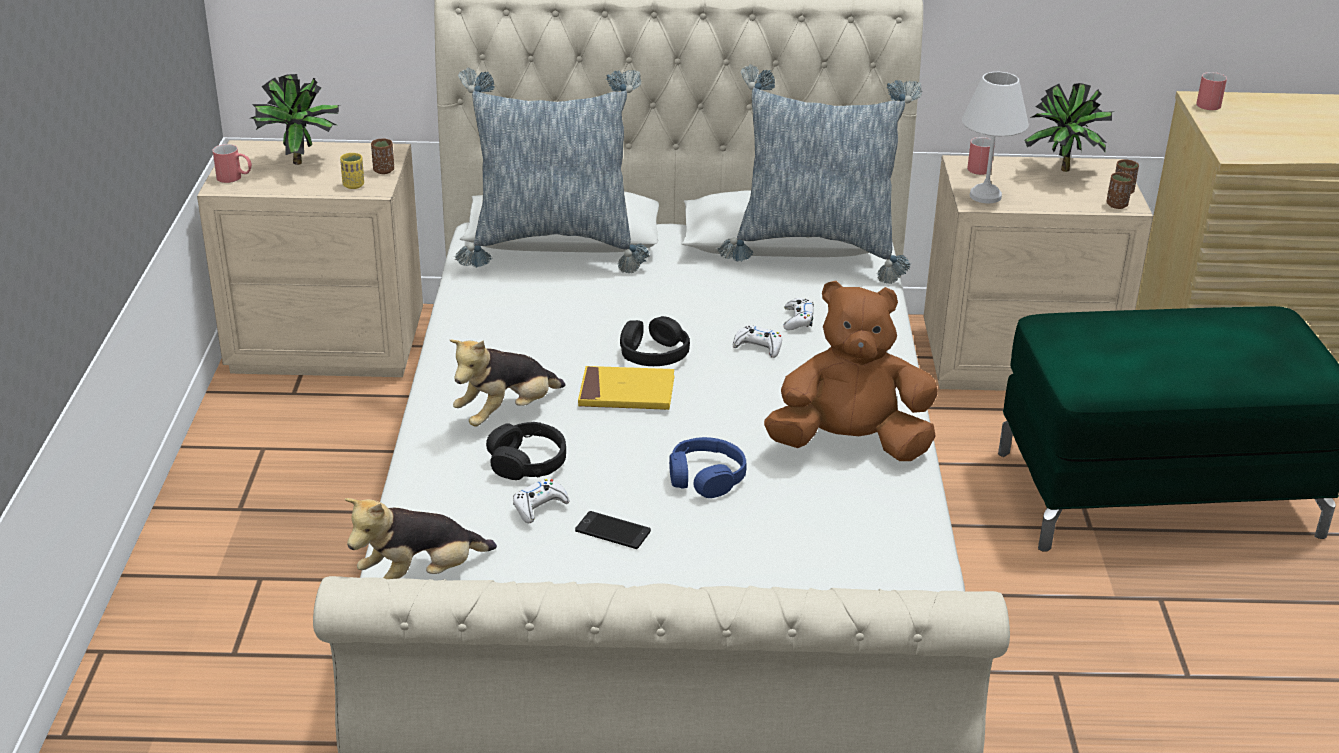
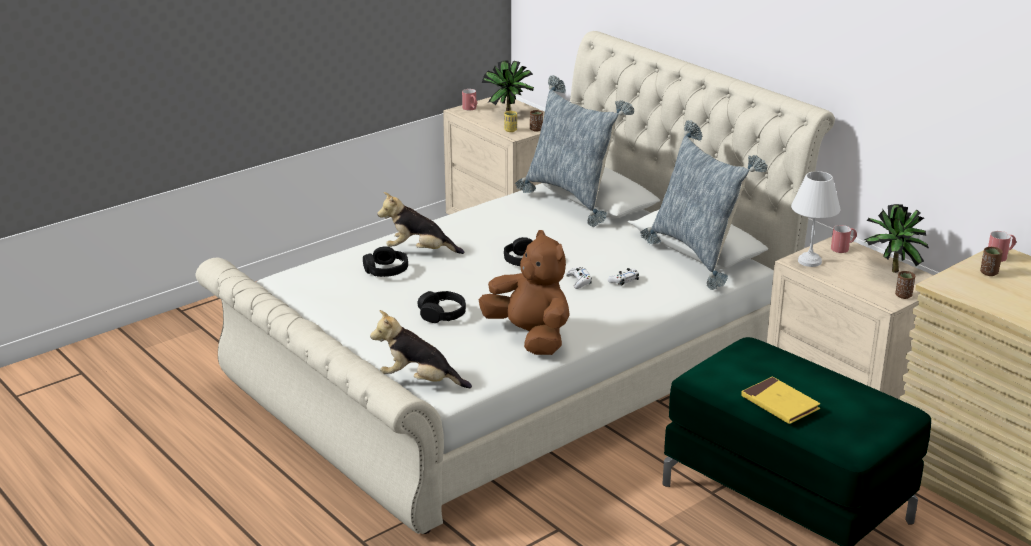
camera: 50 degrees right, 5 degrees down
plush toy [345,498,497,579] -> plush toy moved to [370,310,472,388]
white game controller [513,479,569,523] -> none
phone [575,511,651,549] -> none
yellow book [578,366,675,410] -> yellow book moved to [741,377,820,424]
blue headphones [669,437,747,498] -> black headphones [418,291,466,323]
brown cup [1106,172,1133,209] -> brown cup moved to [980,247,1003,276]

